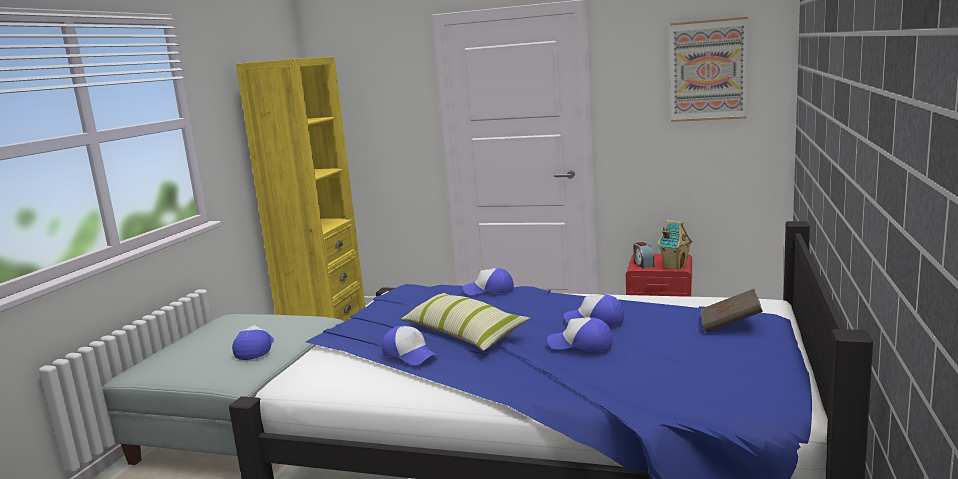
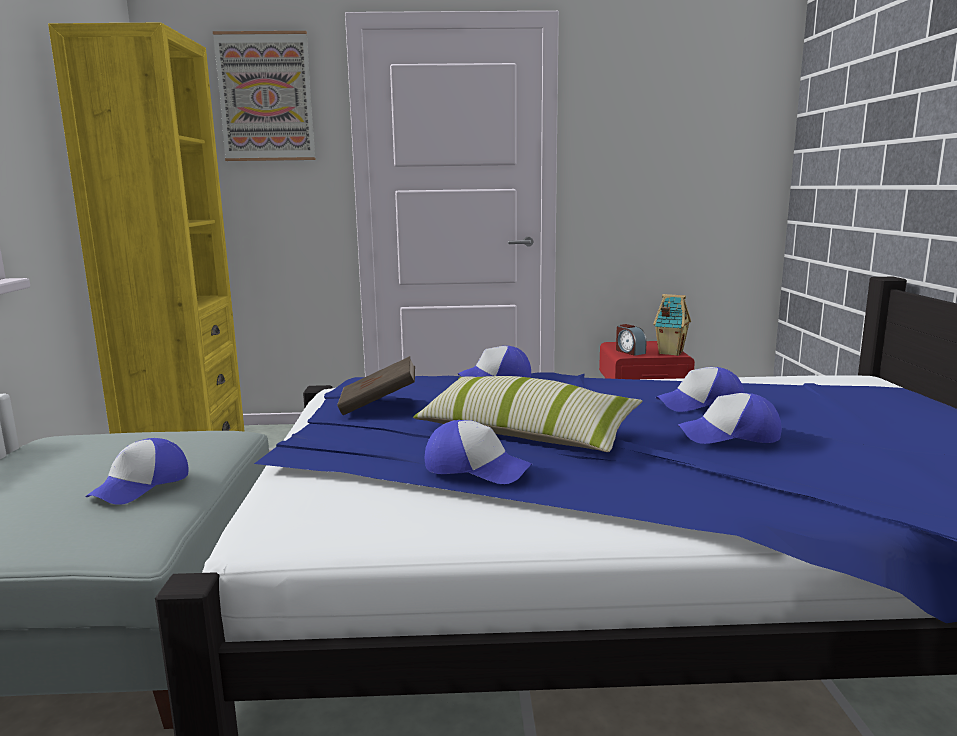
camera: 20 degrees left, 0 degrees up
cap [232,325,274,360] -> cap turned 135 degrees counterclockwise [86,438,189,505]
picture [670,17,748,122] -> picture moved to [213,31,316,161]
brown book [701,289,763,333] -> brown book moved to [337,356,415,415]

